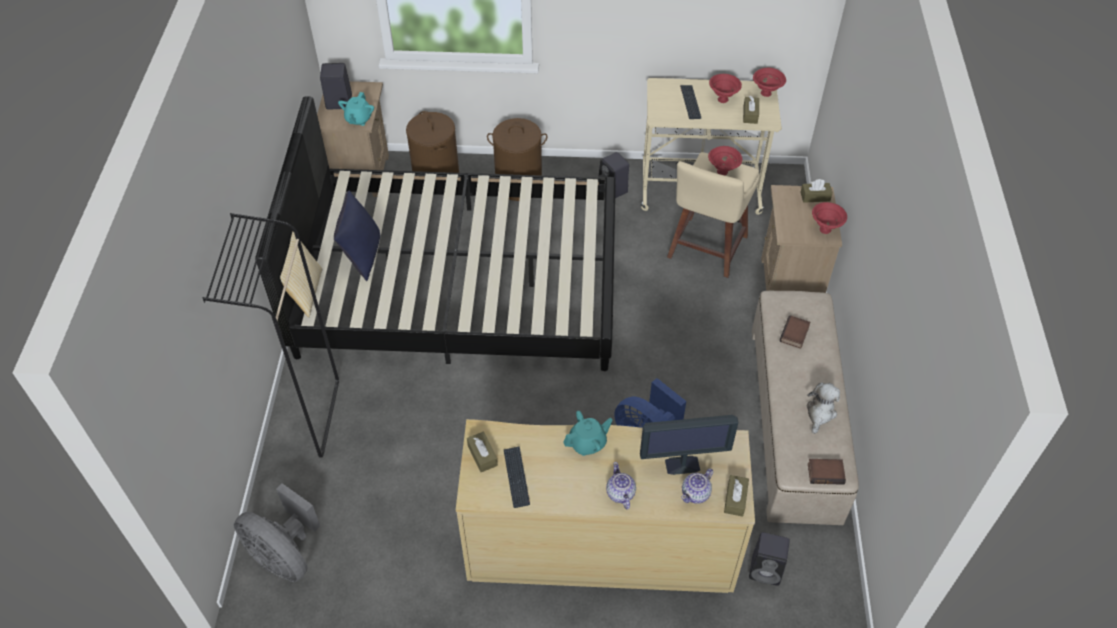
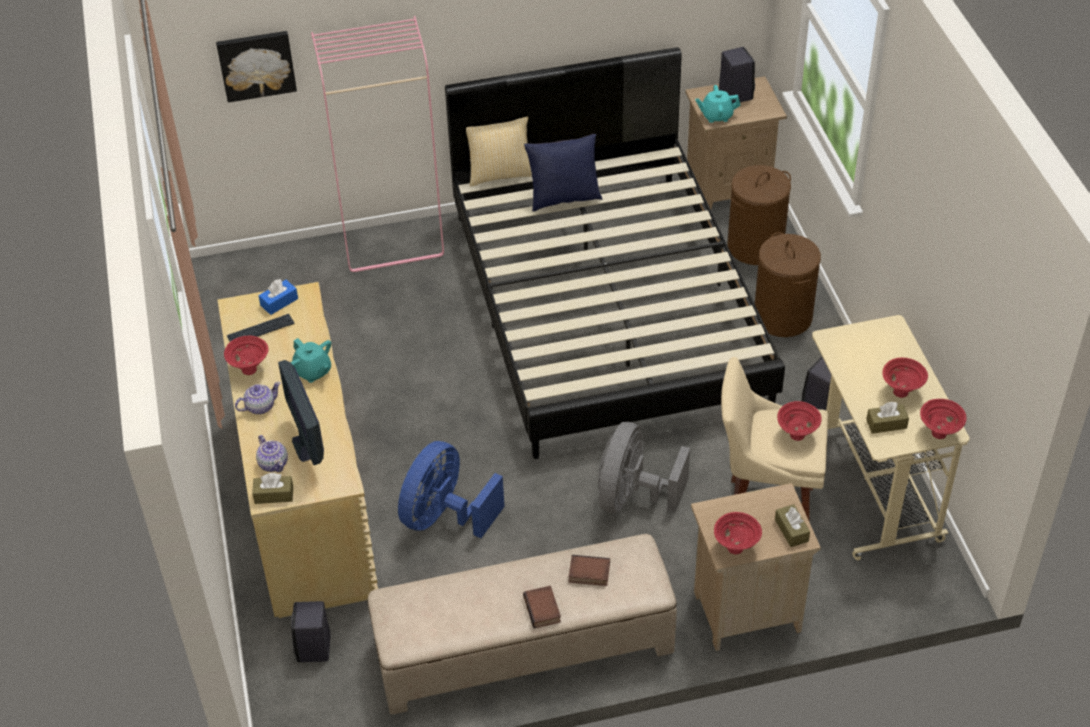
camera: 75 degrees right, 5 degrees down
black clothes rack [203,213,339,457] -> pink clothes rack [311,16,444,272]
grey fan [233,483,320,582] -> grey fan moved to [598,422,690,513]
brown tissue box [467,432,498,472] -> blue tissue box [258,279,298,315]
keyboard [680,85,701,119] -> none
teapot [681,469,713,504] -> teapot turned 150 degrees counterclockwise [256,435,288,472]
plush toy [807,383,840,434] -> none
book [808,459,846,485] -> book moved to [523,586,561,628]
none -> picture [216,31,297,103]
none -> red bowl [224,336,268,375]

